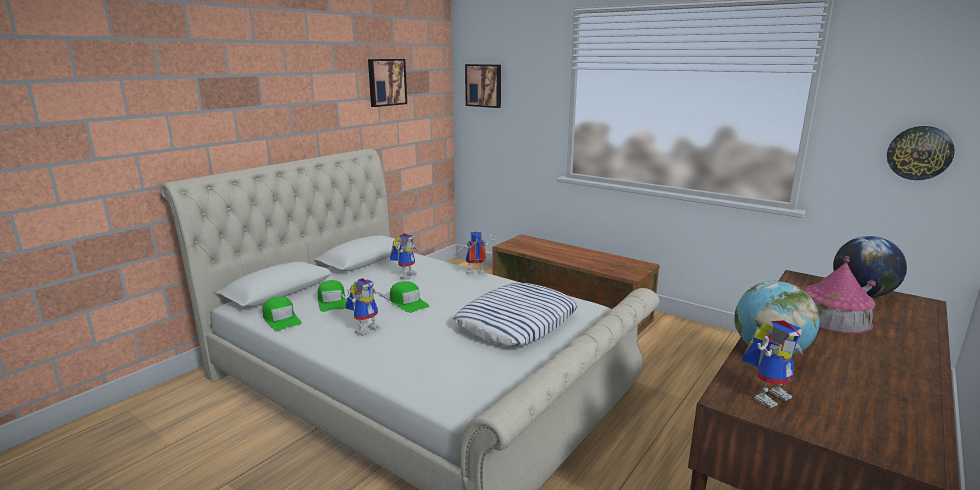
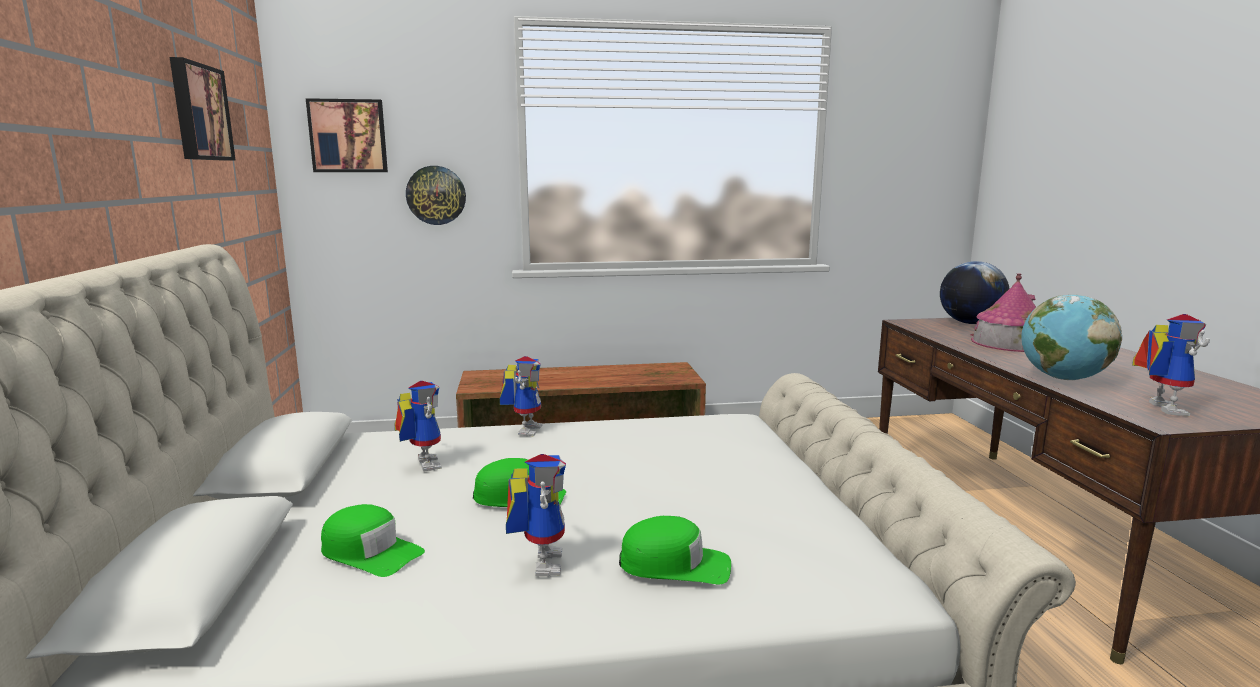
camera: 45 degrees left, 5 degrees down
green cap [262,296,302,331] -> green cap moved to [619,516,731,584]
pillow [453,283,578,346] -> none
toy robot [454,231,497,275] -> toy robot turned 150 degrees clockwise [500,356,543,436]
wall clock [887,126,955,180] -> wall clock moved to [406,166,466,225]

